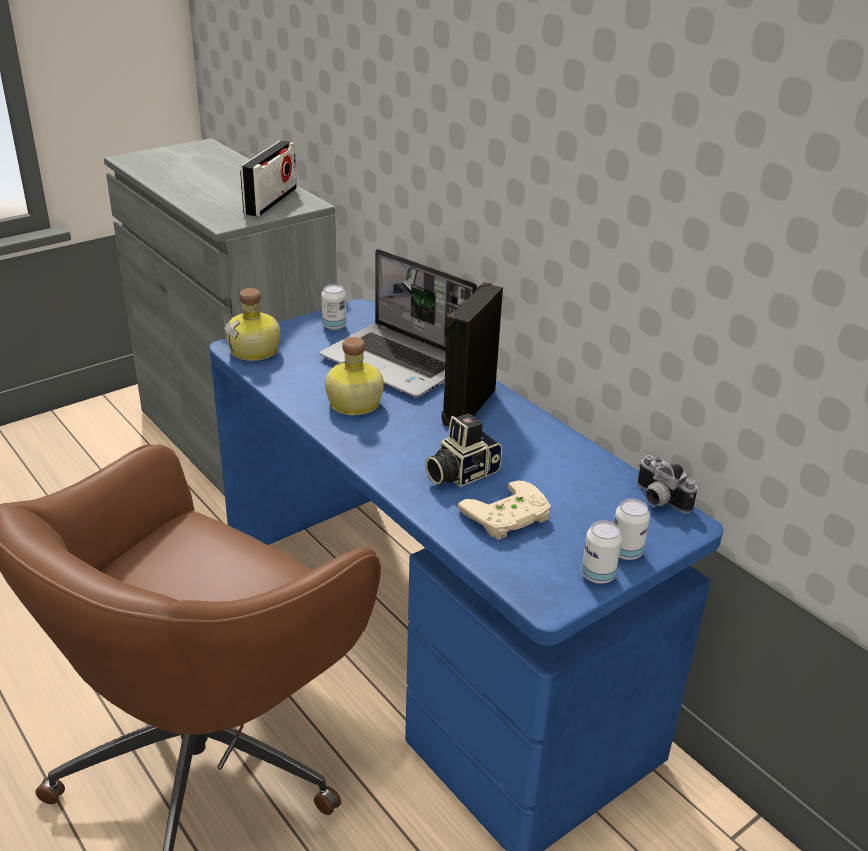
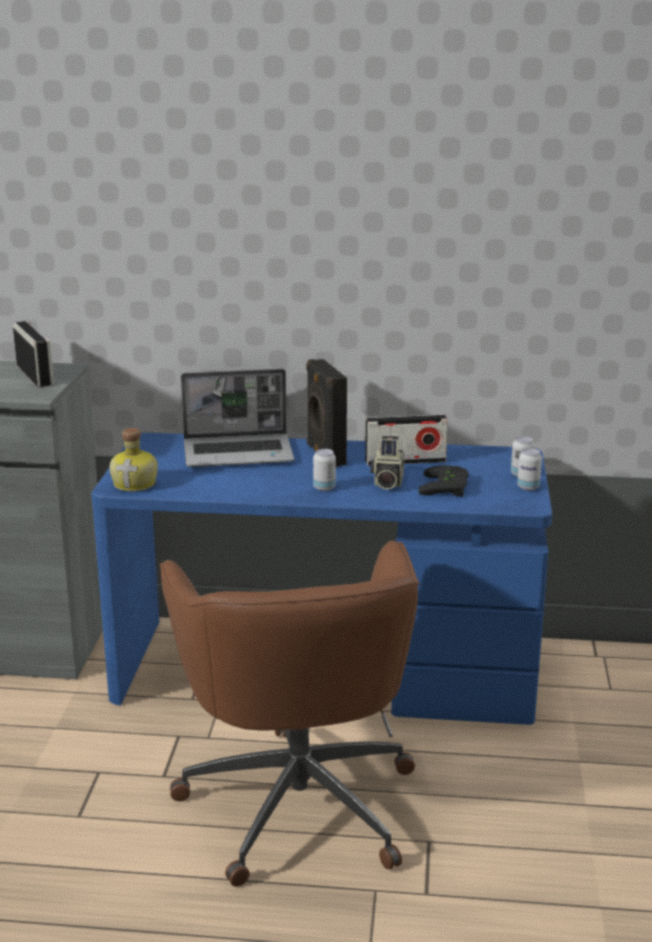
camera: 45 degrees left, 10 degrees down
can [321,284,346,330] -> can moved to [313,449,336,491]
bottle [325,337,384,415] -> none
beige game controller [458,481,551,540] -> black game controller [419,465,468,497]
camera [637,455,697,513] -> none
none -> radio [365,414,448,466]

